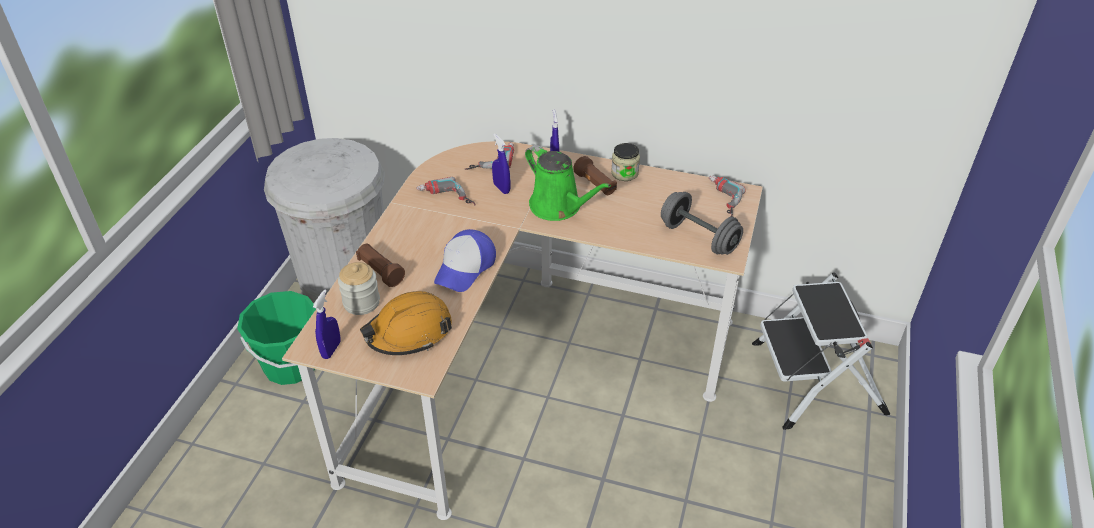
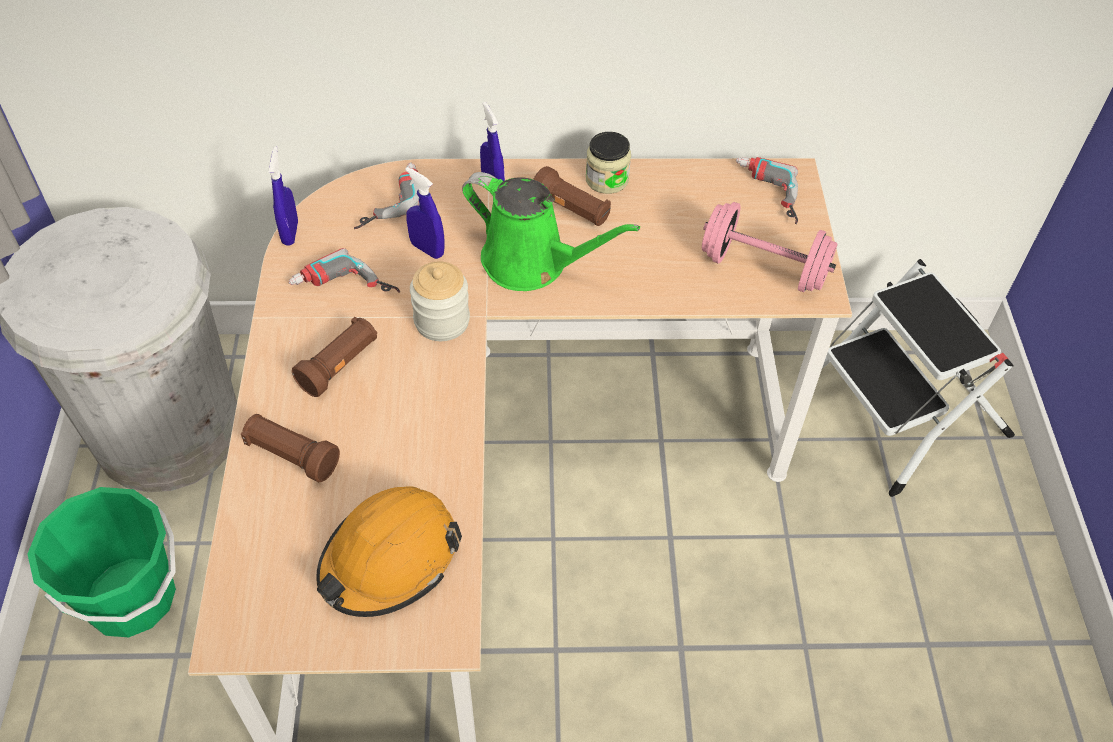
camera: 20 degrees left, 10 degrees up
blue spray bottle [313,289,341,359] -> blue spray bottle moved to [269,147,298,246]
jar [338,262,380,315] -> jar moved to [410,261,470,341]
cap [434,229,496,292] -> none
grey dumbbell [661,192,743,255] -> pink dumbbell [702,202,837,292]
none -> brown flashlight [292,317,377,397]

